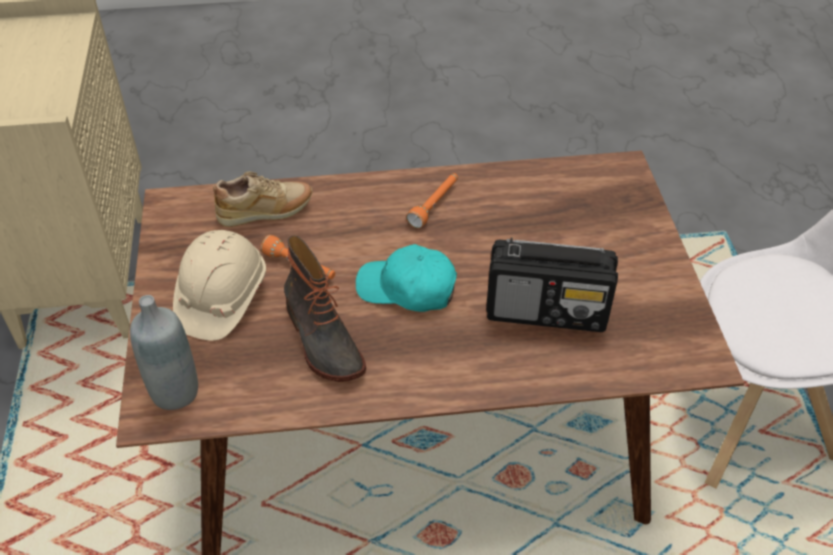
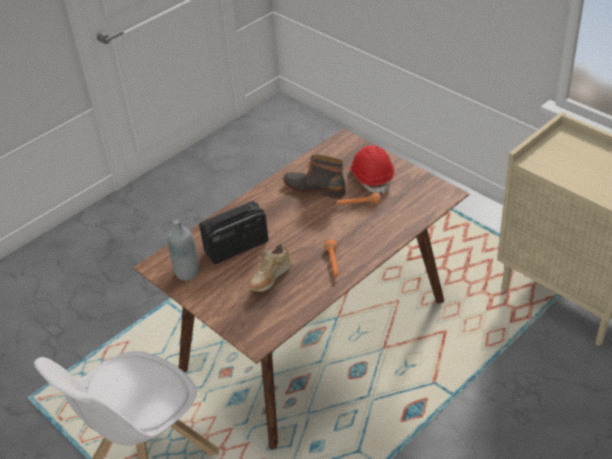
camera: 145 degrees right, 5 degrees down
grey bottle [130,295,198,410] -> grey bottle moved to [167,219,199,281]
beige hard hat [173,230,266,341] -> red hard hat [350,145,395,193]
beige shoe [213,171,312,227] -> beige shoe moved to [249,241,292,292]
turquoise cap [356,244,457,312] -> none

